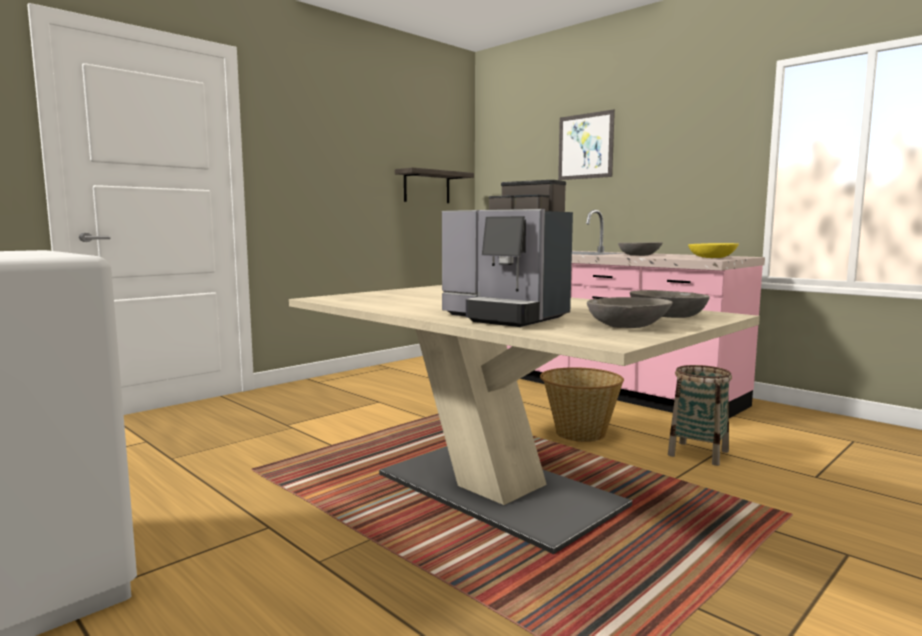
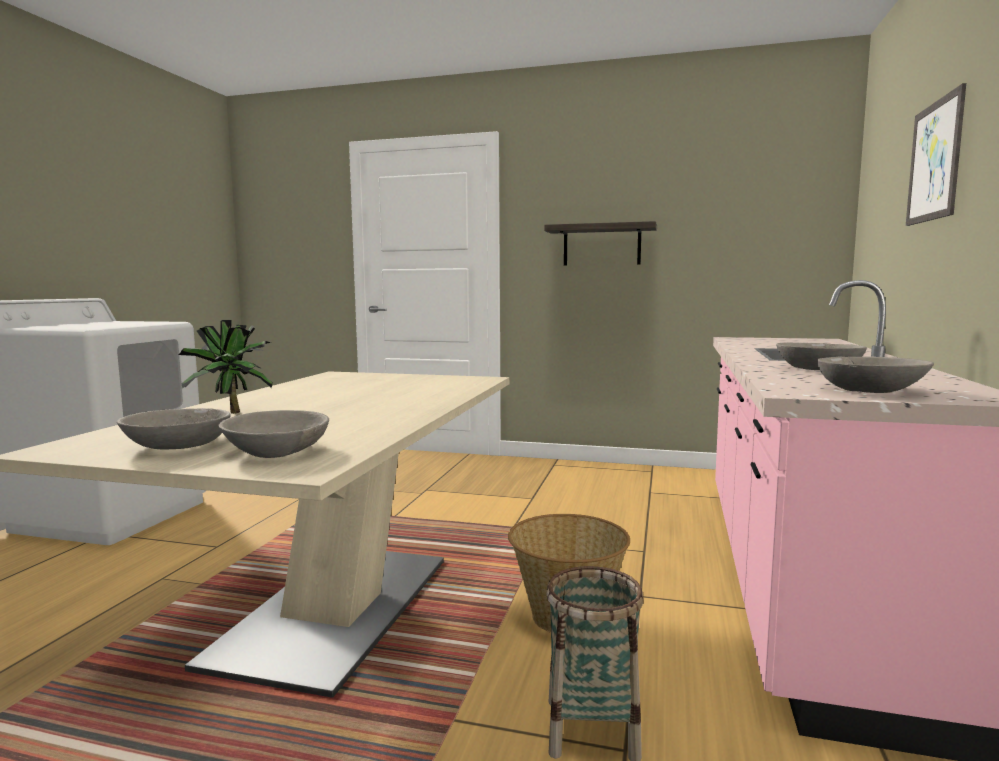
camera: 60 degrees right, 0 degrees up
shelf [395,167,474,203] -> shelf moved to [544,221,657,266]
coffee machine [442,180,573,327] -> potted plant [179,320,273,414]
yellow bowl [688,243,739,258] -> grey bowl [817,357,934,393]

